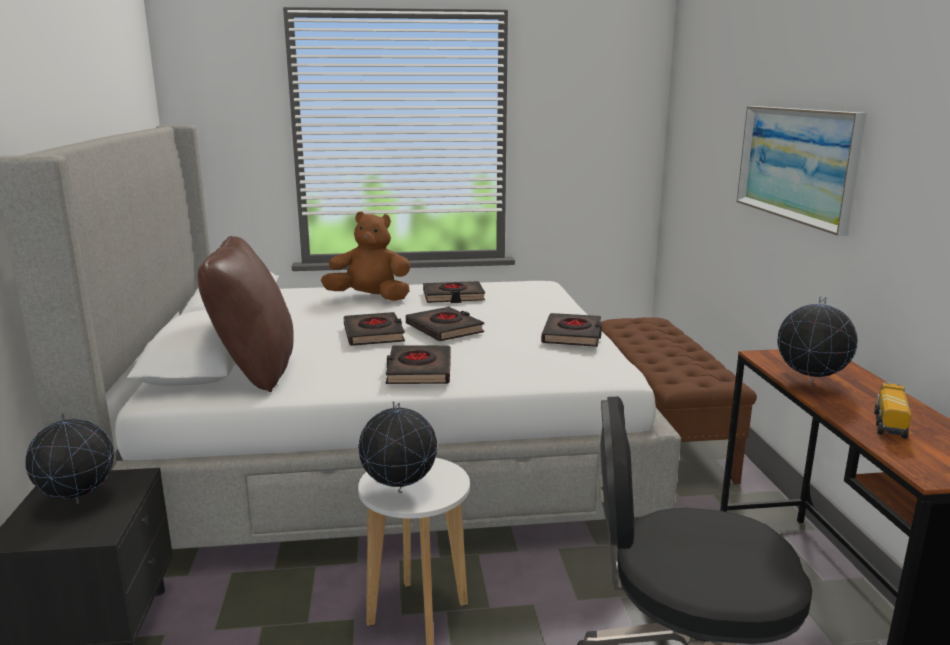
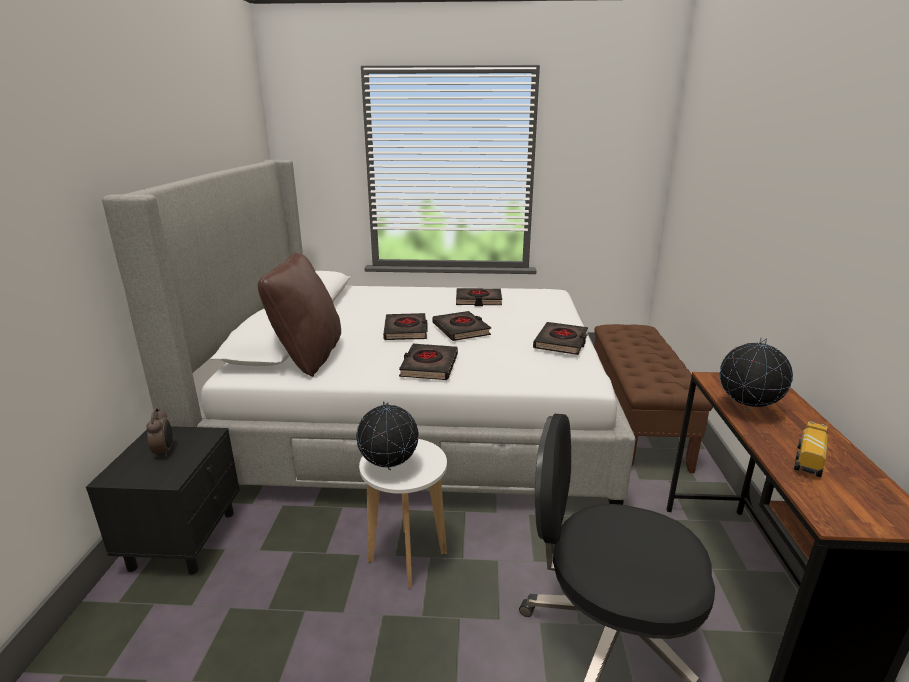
camera: 10 degrees right, 5 degrees up
globe [25,412,114,504] -> alarm clock [146,408,172,457]
brown plush toy [321,211,411,301] -> none
picture [737,106,866,236] -> none

